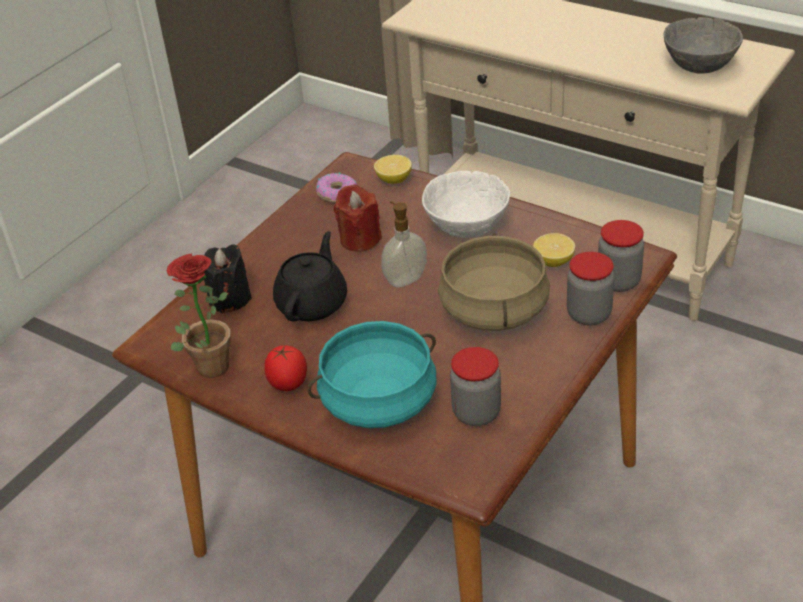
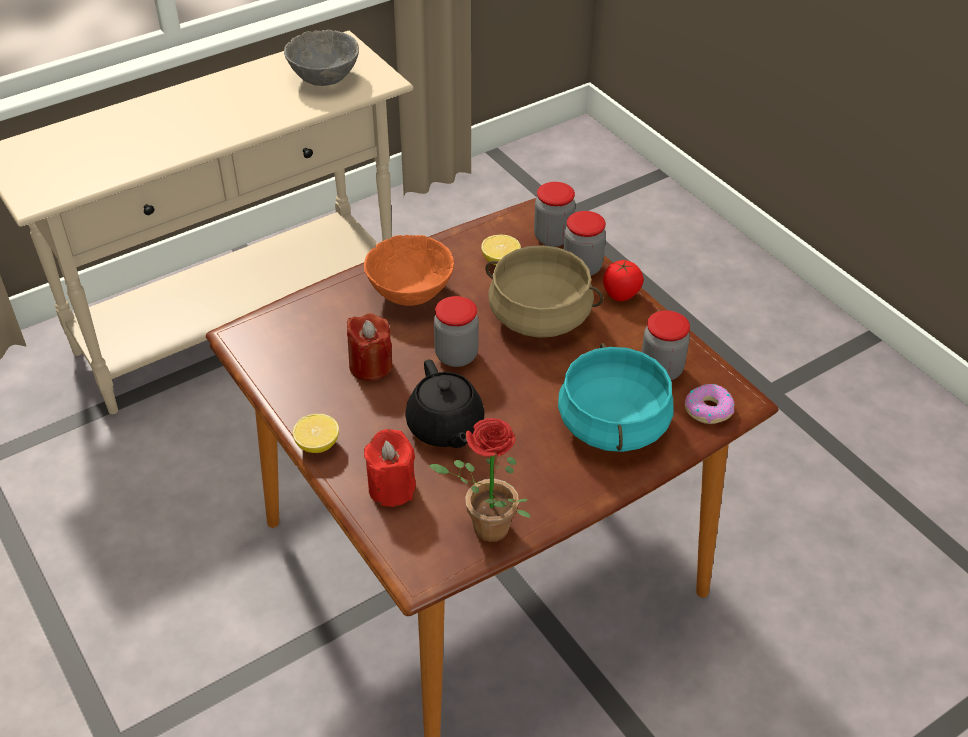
camera: 70 degrees left, 5 degrees up
black candle [204,244,252,313] -> red candle [364,429,416,507]
tomato [264,345,307,391] -> tomato moved to [603,260,644,301]
black teapot [273,231,347,321] -> black teapot turned 150 degrees counterclockwise [405,359,485,448]
donut [316,172,357,203] -> donut moved to [685,384,735,424]
lemon [374,155,412,184] -> lemon moved to [293,414,339,453]
soap dispenser [381,201,427,287] -> jar [434,296,479,367]
white bowl [422,171,510,238] -> orange bowl [364,235,454,306]

